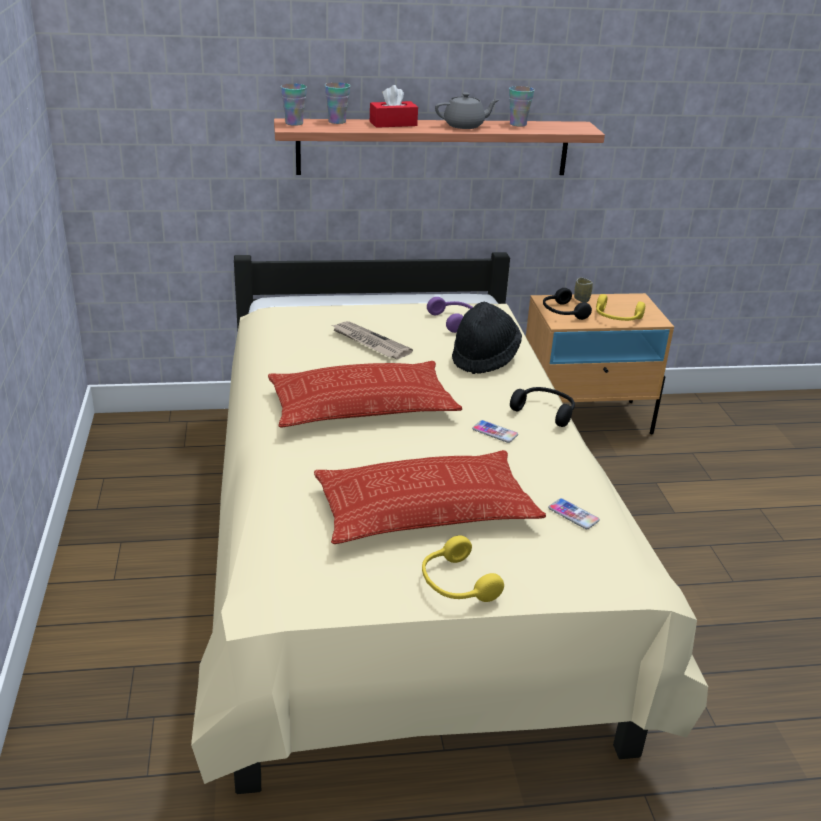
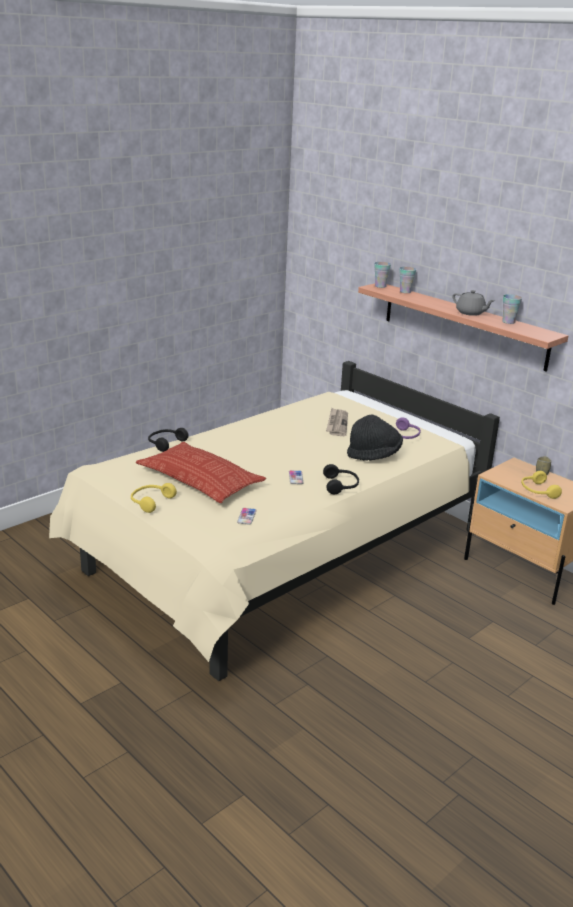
camera: 55 degrees right, 5 degrees down
pillow [268,361,462,428] -> none
red tissue box [370,85,418,128] -> none
black headphones [543,288,592,320] -> black headphones moved to [148,428,189,452]

